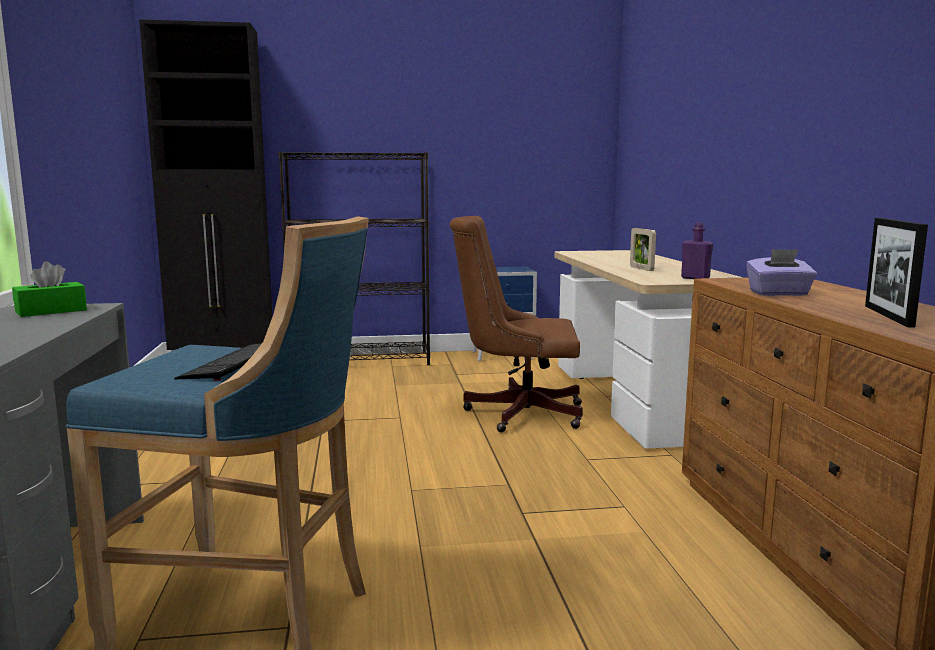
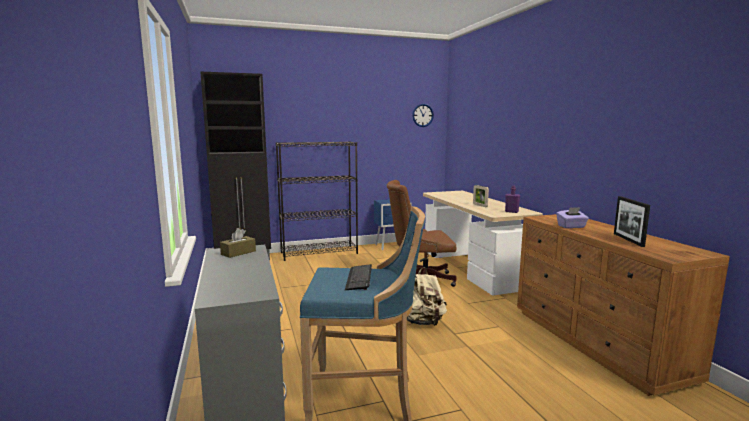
camera: 10 degrees left, 0 degrees up
green tissue box [12,261,87,317] -> brown tissue box [220,228,256,258]
none -> beige backpack [407,267,447,326]
none -> wall clock [412,104,434,127]

